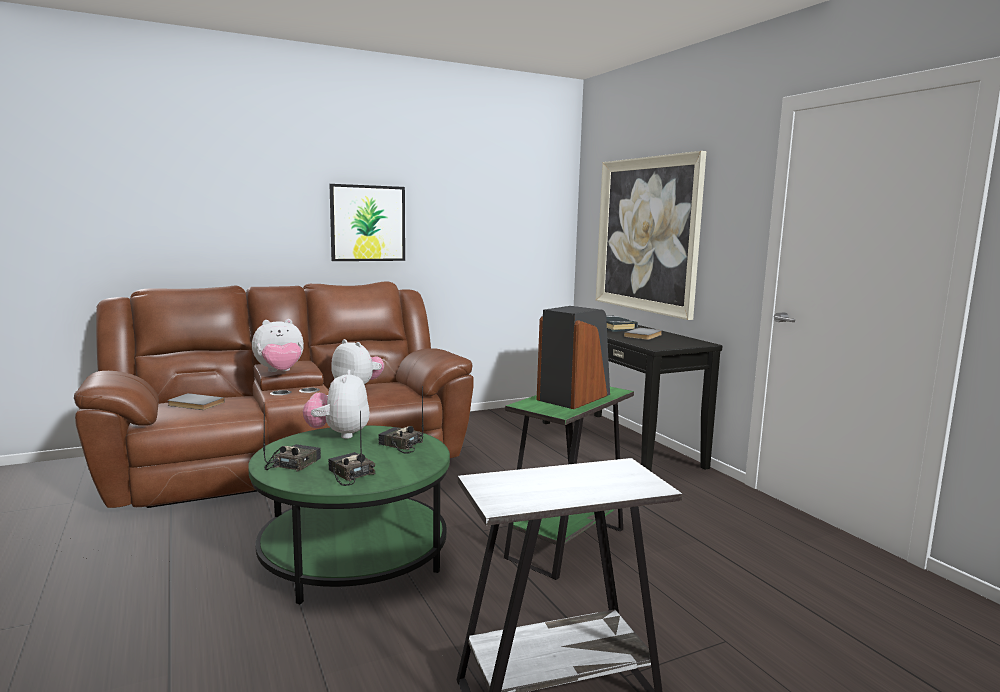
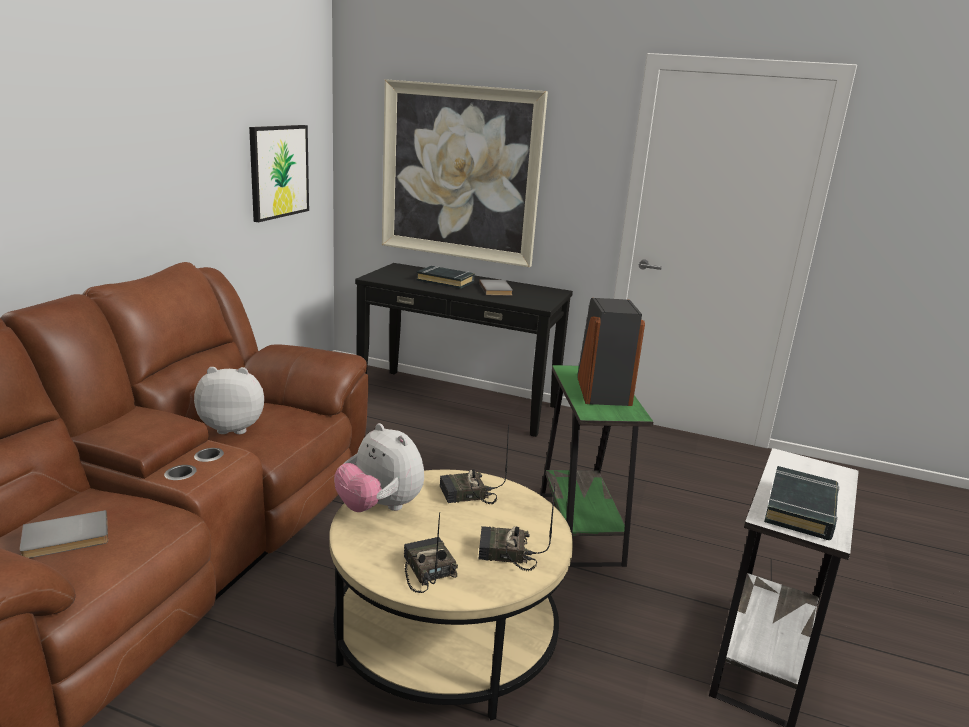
camera: 45 degrees left, 10 degrees up
green coffee table [248,425,450,604] -> beige coffee table [329,469,573,720]
plush toy [252,319,304,372] -> none
picture [329,184,405,261] -> picture moved to [249,125,309,222]
none -> black book [764,466,840,540]

